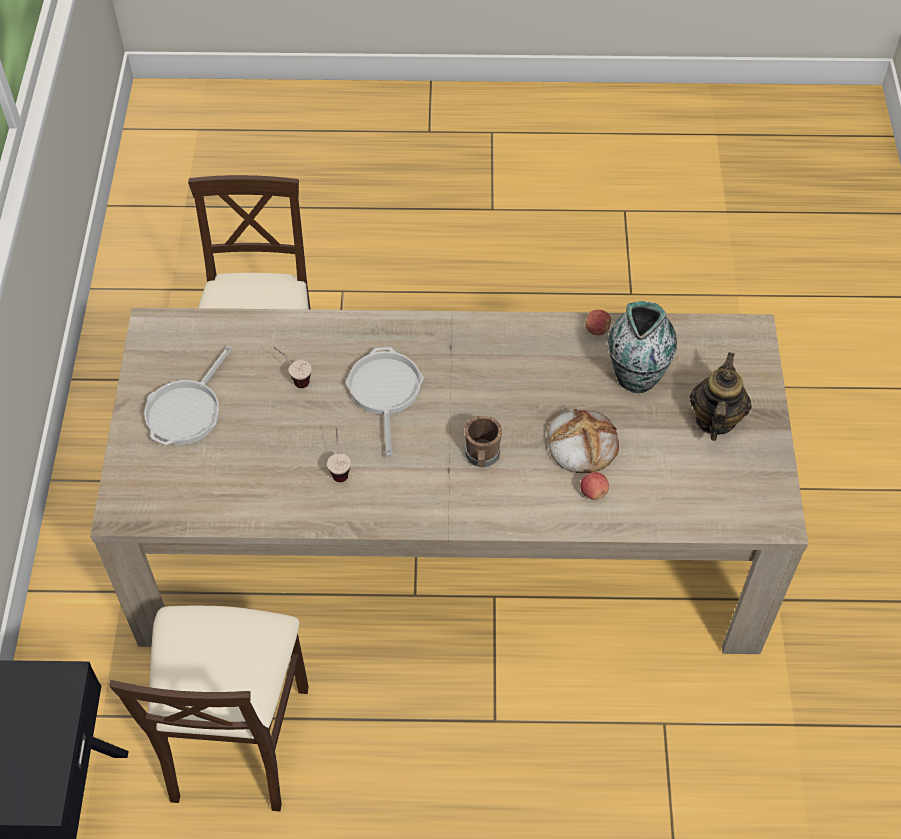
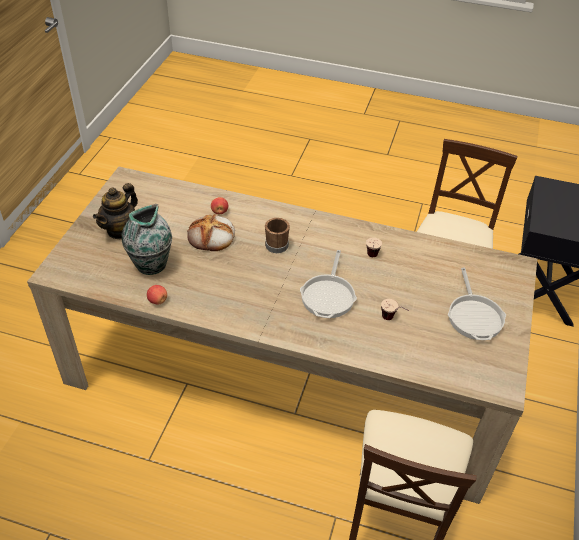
camera: 165 degrees left, 10 degrees down
frying pan [144,346,232,445] -> frying pan turned 135 degrees clockwise [448,267,506,340]

